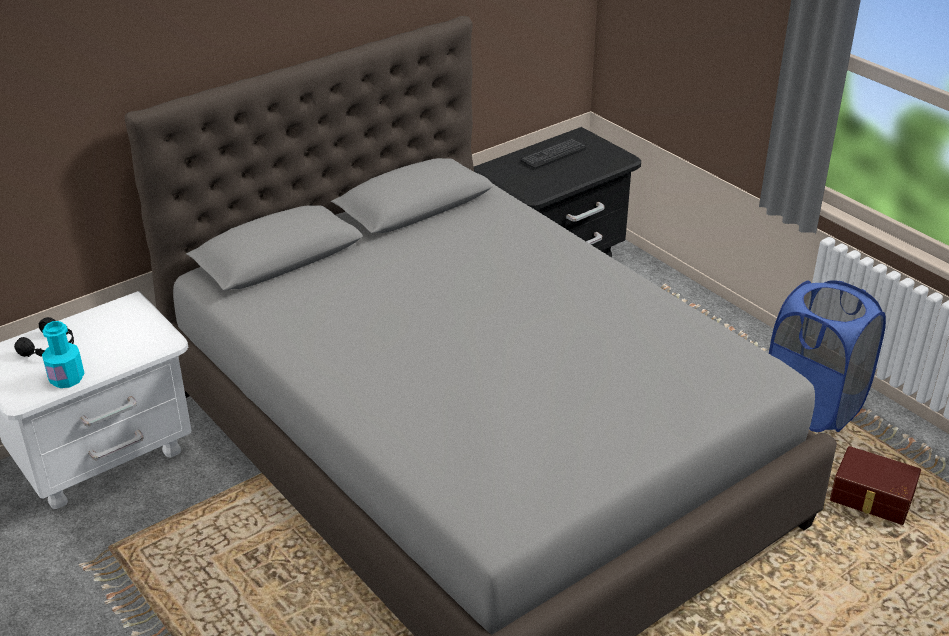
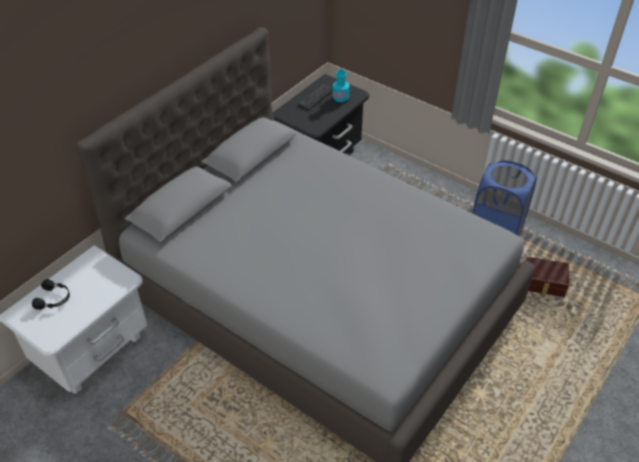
camera: 15 degrees left, 10 degrees up
turquoise bottle [42,321,85,388] -> turquoise bottle moved to [332,70,349,102]

